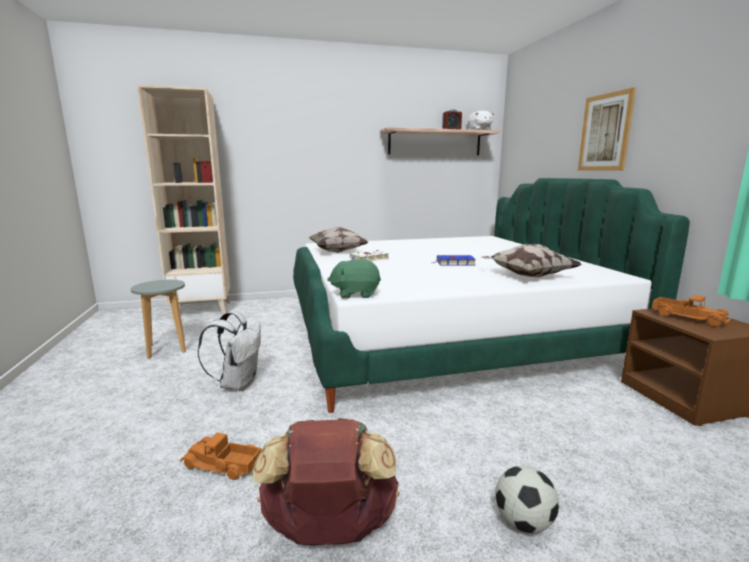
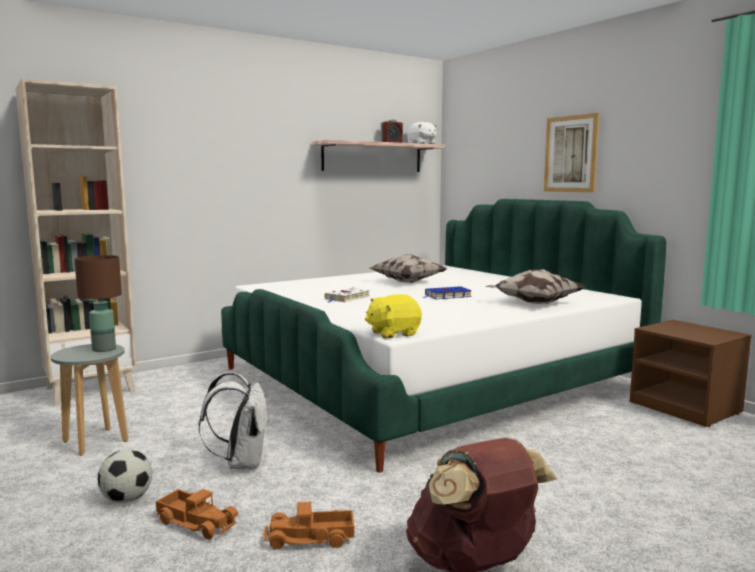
camera: 20 degrees left, 5 degrees down
pillow [308,227,368,253] -> pillow moved to [370,254,447,283]
green plush toy [327,259,381,298] -> yellow plush toy [365,294,422,338]
football [495,466,559,533] -> football moved to [98,450,152,503]
toy truck [652,295,731,327] -> toy truck moved to [156,489,238,539]
none -> brown table lamp [74,255,122,352]

